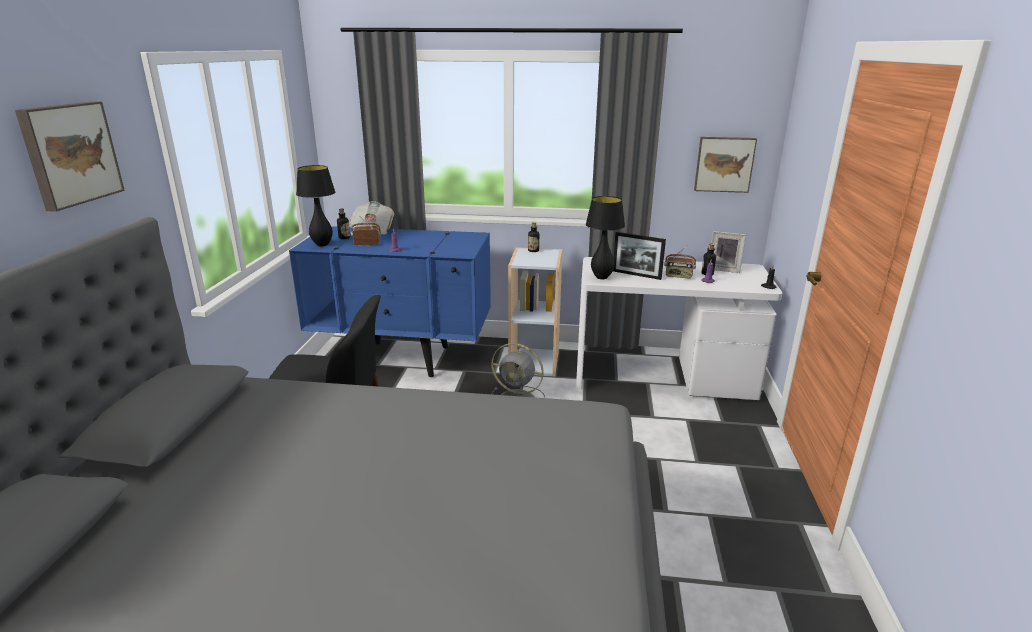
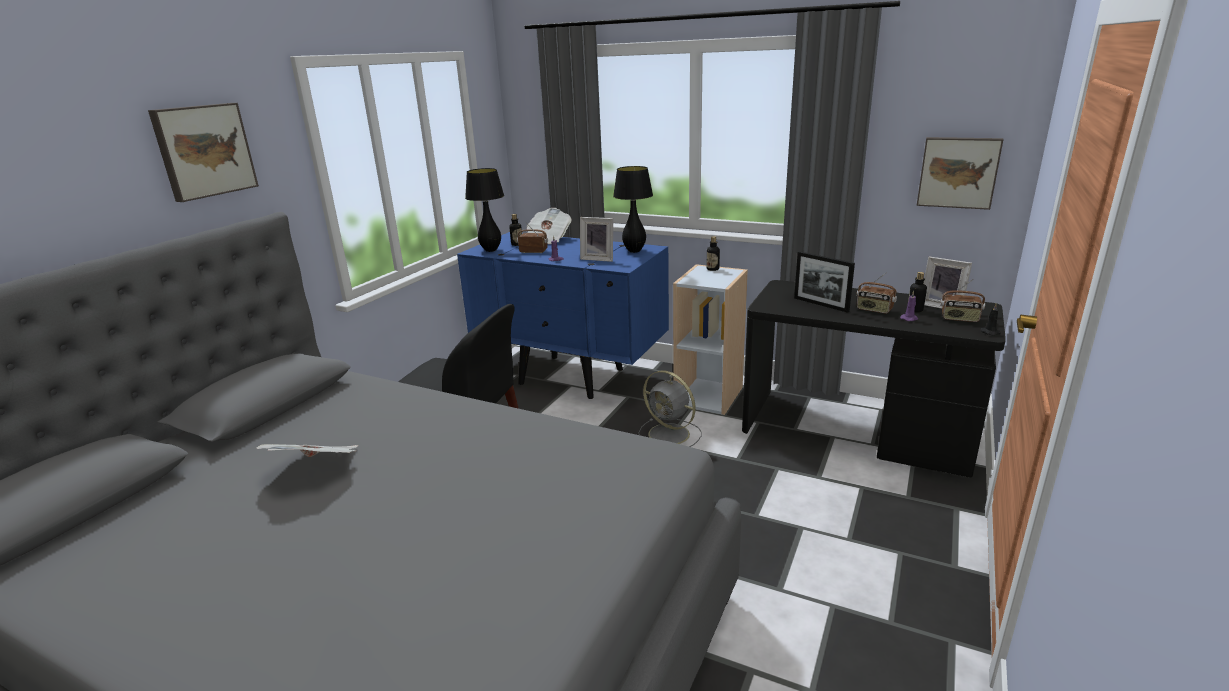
camera: 20 degrees right, 0 degrees up
white desk [576,257,782,400] -> black desk [742,280,1006,478]
black table lamp [586,196,625,279] -> black table lamp moved to [613,166,653,253]
none -> newspaper [257,444,358,457]
none -> picture frame [580,217,613,262]
none -> radio [940,279,985,322]

